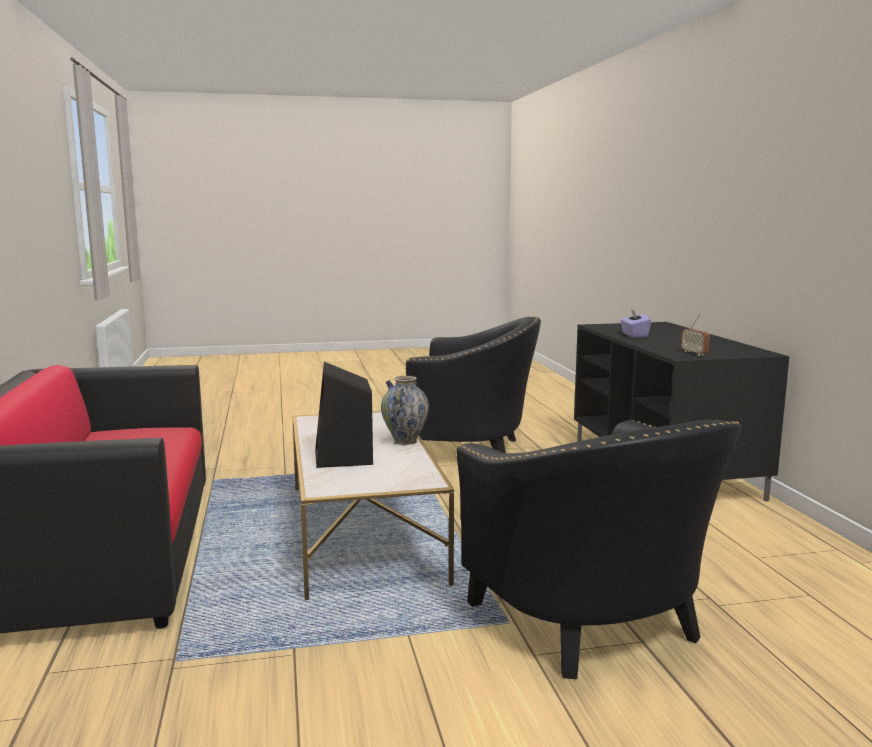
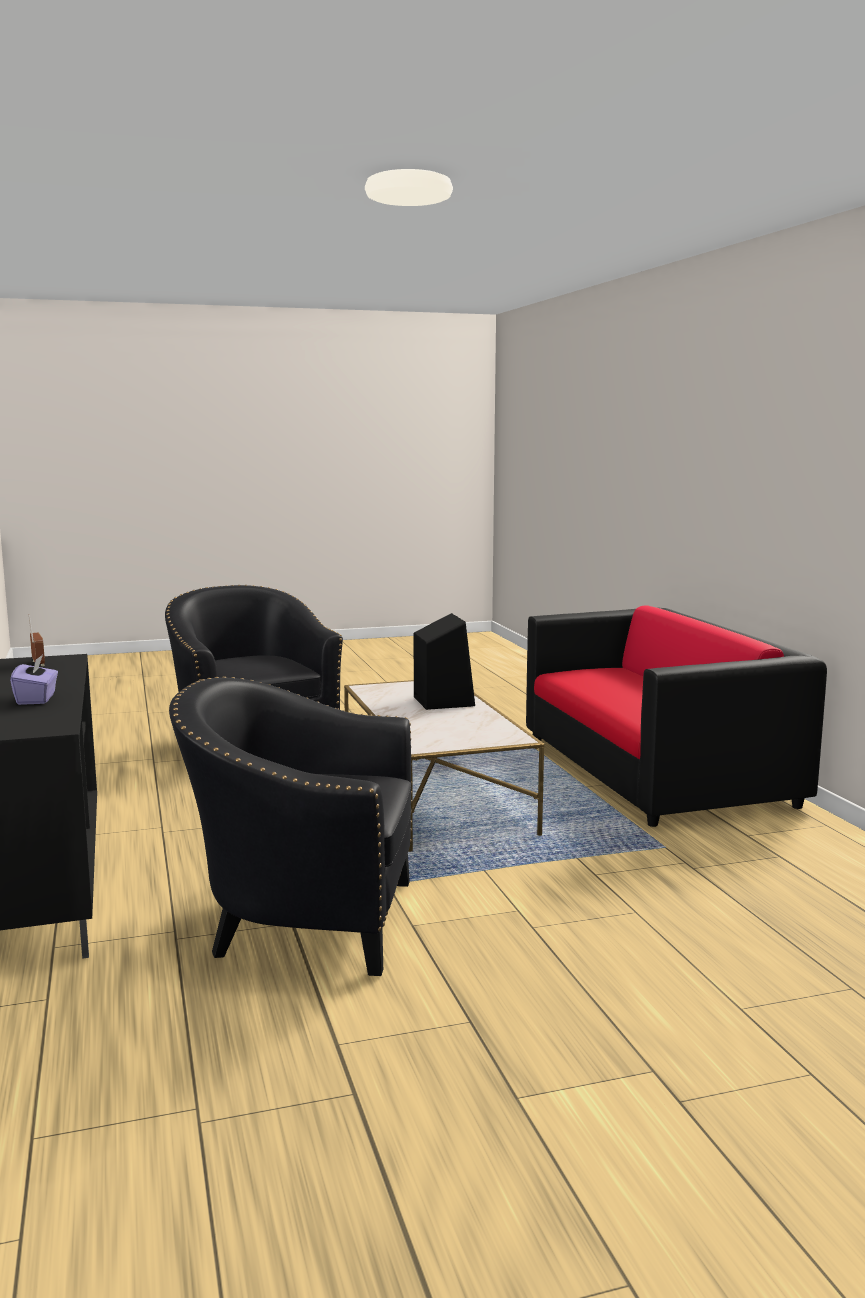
camera: 175 degrees right, 0 degrees up
vase [381,376,429,445] -> none

